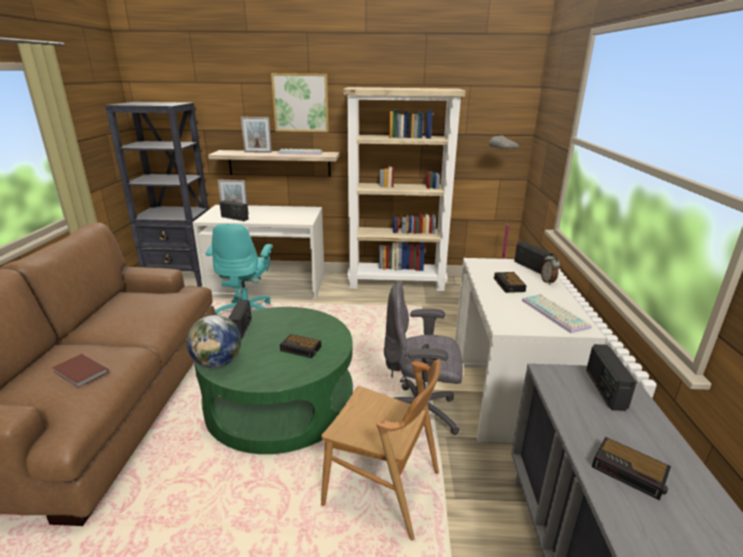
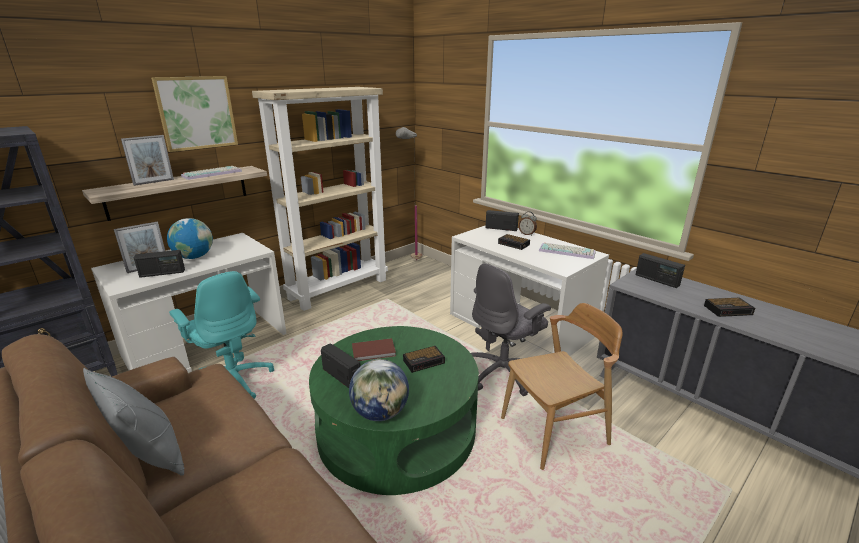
camera: 45 degrees left, 0 degrees up
brown book [52,354,109,388] -> brown book moved to [352,338,396,361]
none -> grey pillow [83,368,184,476]
none -> globe [167,218,213,259]

